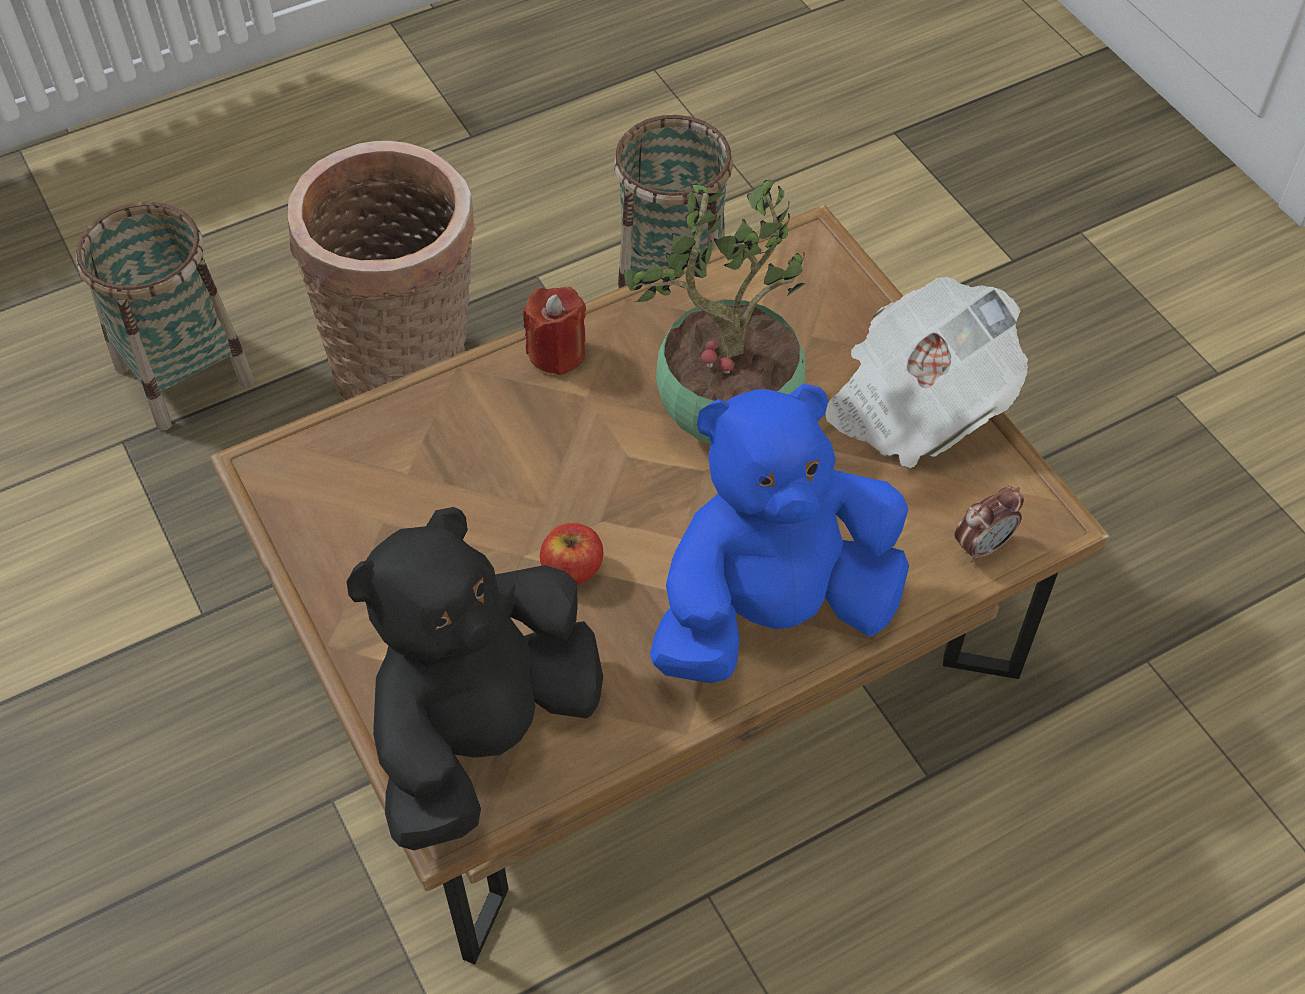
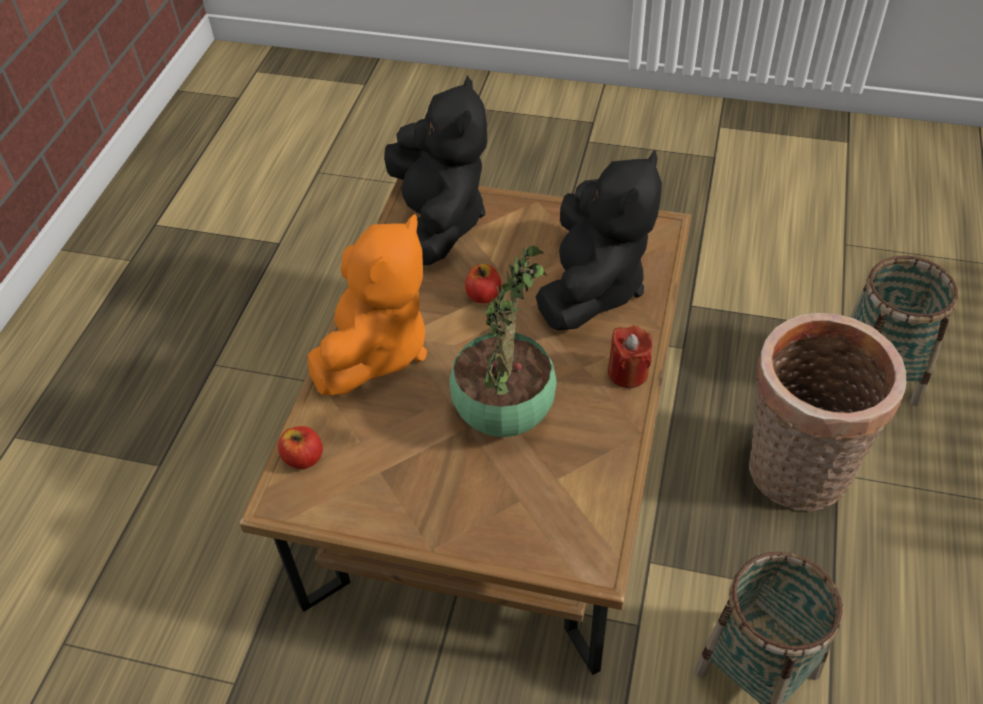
camera: 135 degrees right, 5 degrees down
blue plush toy [650,383,909,683] -> orange plush toy [308,214,428,395]
newspaper [825,277,1028,468] -> none
alarm clock [954,486,1024,563] -> apple [278,426,323,469]
none -> black plush toy [536,150,662,331]

